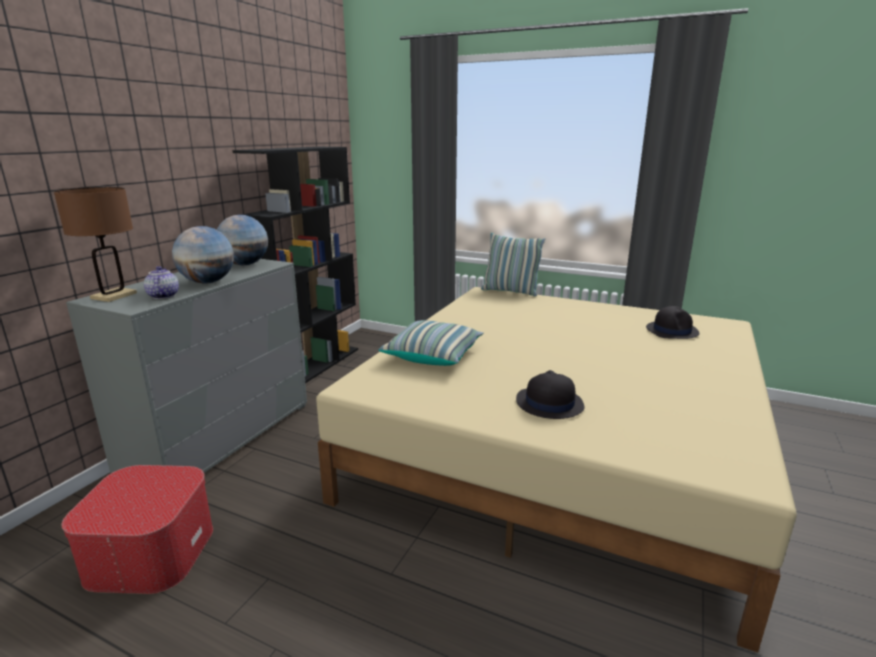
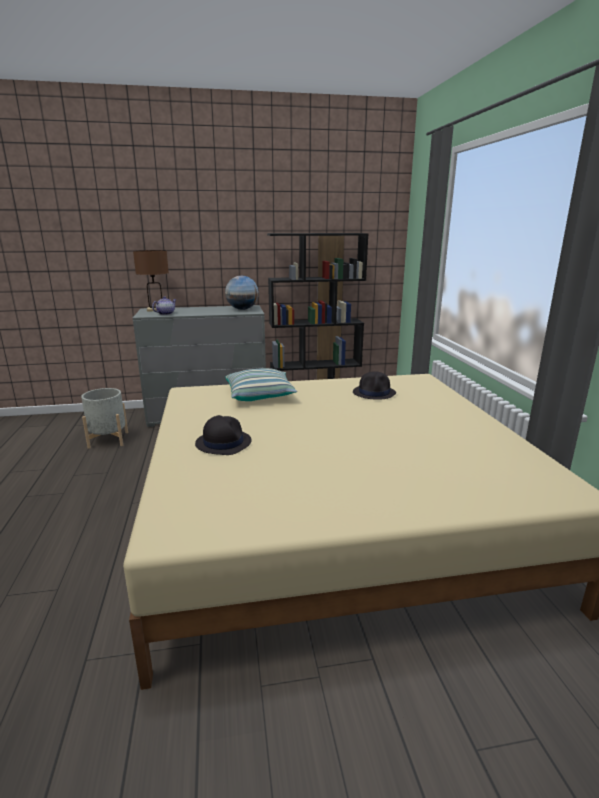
camera: 55 degrees right, 0 degrees up
ottoman [62,465,213,594] -> grey planter [81,388,128,449]
globe [172,226,234,284] -> none
pillow [481,233,546,296] -> none
black hat [646,306,700,339] -> black hat moved to [353,371,396,400]

